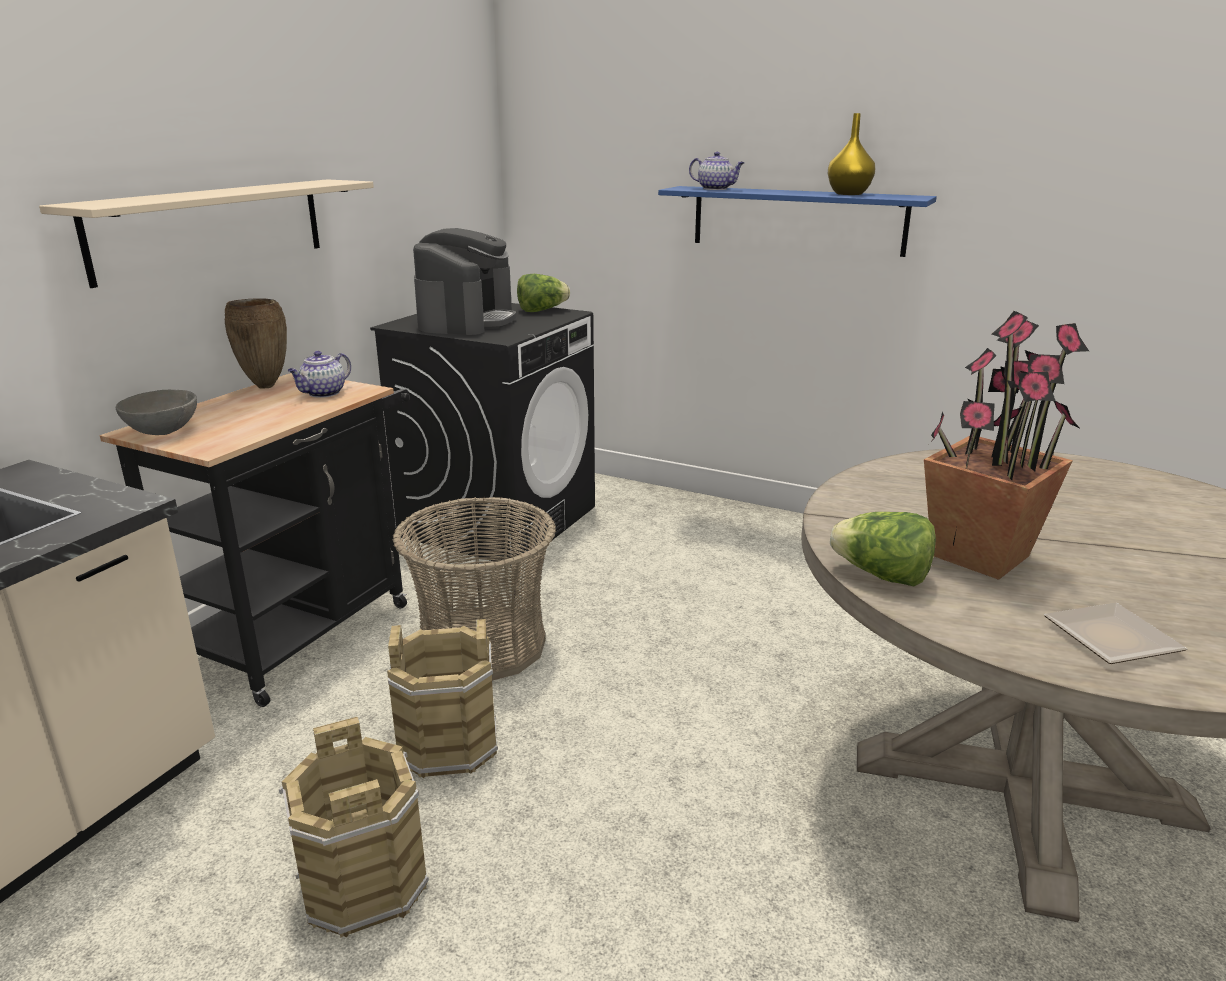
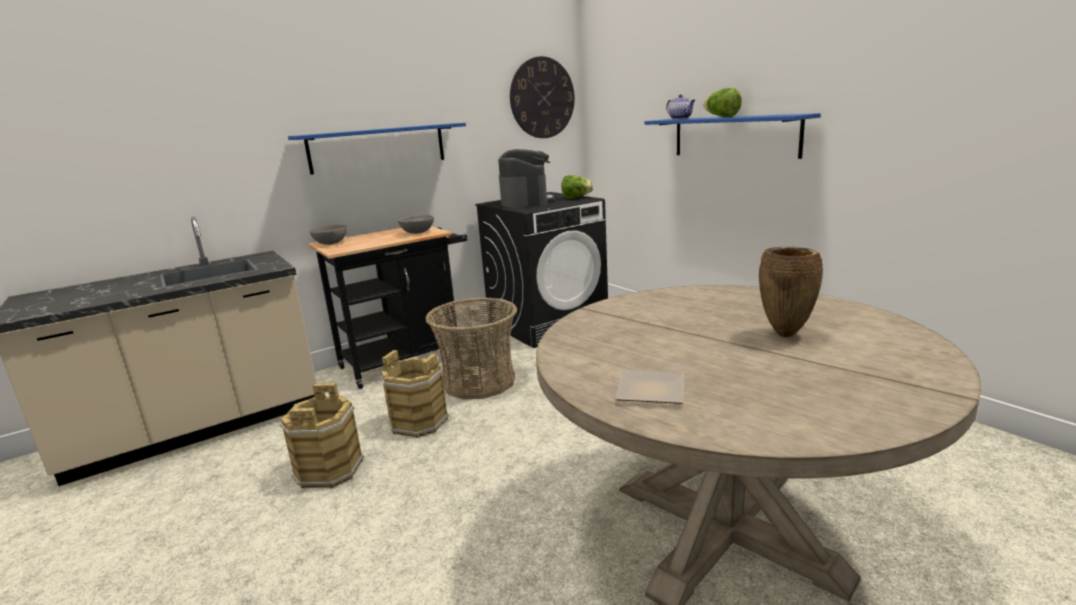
camera: 30 degrees right, 5 degrees down
beige shelf [39,179,374,288] -> blue shelf [288,123,466,175]
brown vase [225,298,287,389] -> brown vase moved to [759,247,823,337]
teapot [288,351,351,398] -> grey bowl [398,215,434,234]
coffee machine [413,228,516,335] -> coffee machine turned 45 degrees counterclockwise [498,149,554,208]
yellow vase [828,113,876,195] -> none
lettuce [830,512,936,586] -> lettuce moved to [704,88,742,117]
potted plant [924,311,1089,580] -> none
none -> wall clock [510,56,575,138]

